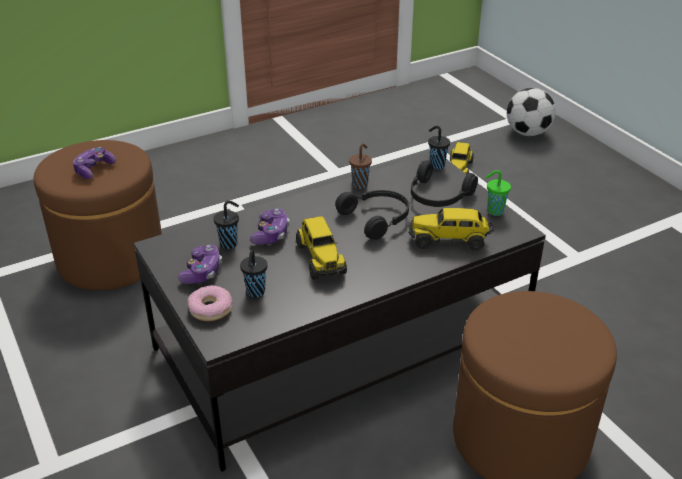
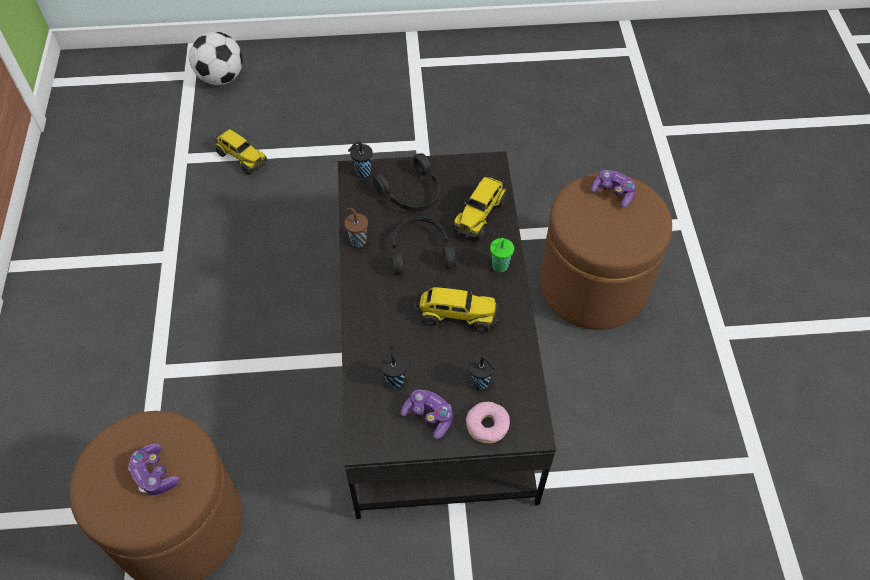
camera: 65 degrees left, 20 degrees up
game controller [250,208,289,245] -> game controller moved to [591,170,636,208]
green cup [485,170,511,216] -> green cup moved to [490,238,514,272]

